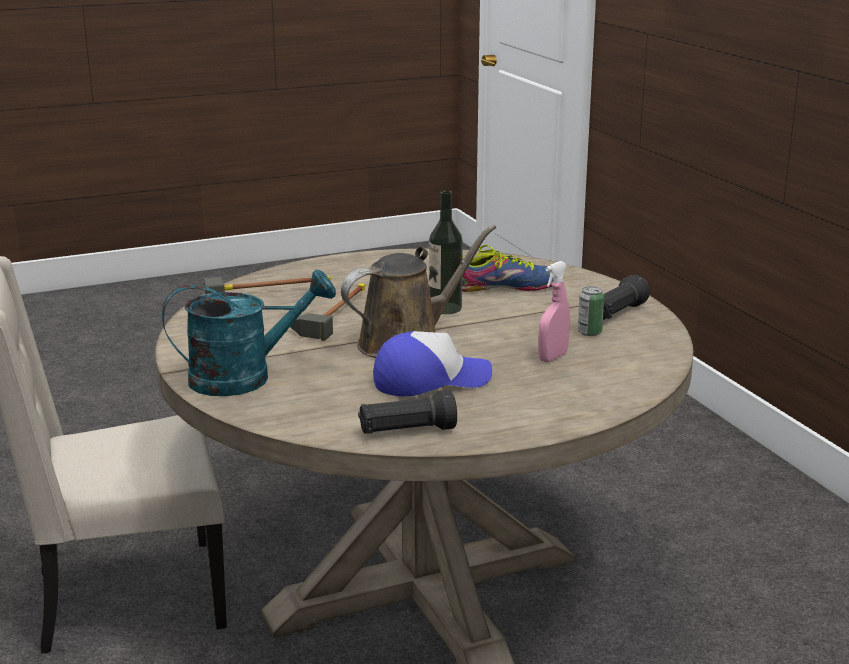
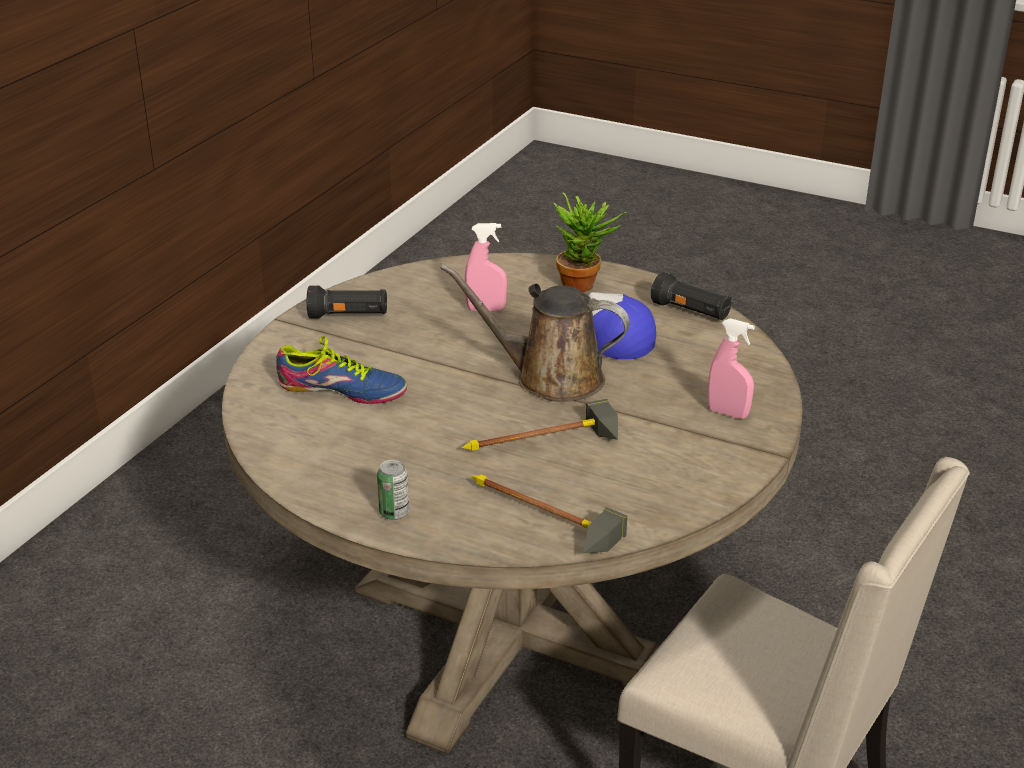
camera: 130 degrees left, 10 degrees up
turquoise watering can [162,269,336,396] -> pink spray bottle [708,318,755,419]
bottle [429,190,463,314] -> none
shoe [462,245,554,292] -> shoe turned 150 degrees clockwise [276,336,407,404]
can [578,286,604,336] -> can moved to [377,460,409,520]
none -> potted plant [554,192,626,292]

